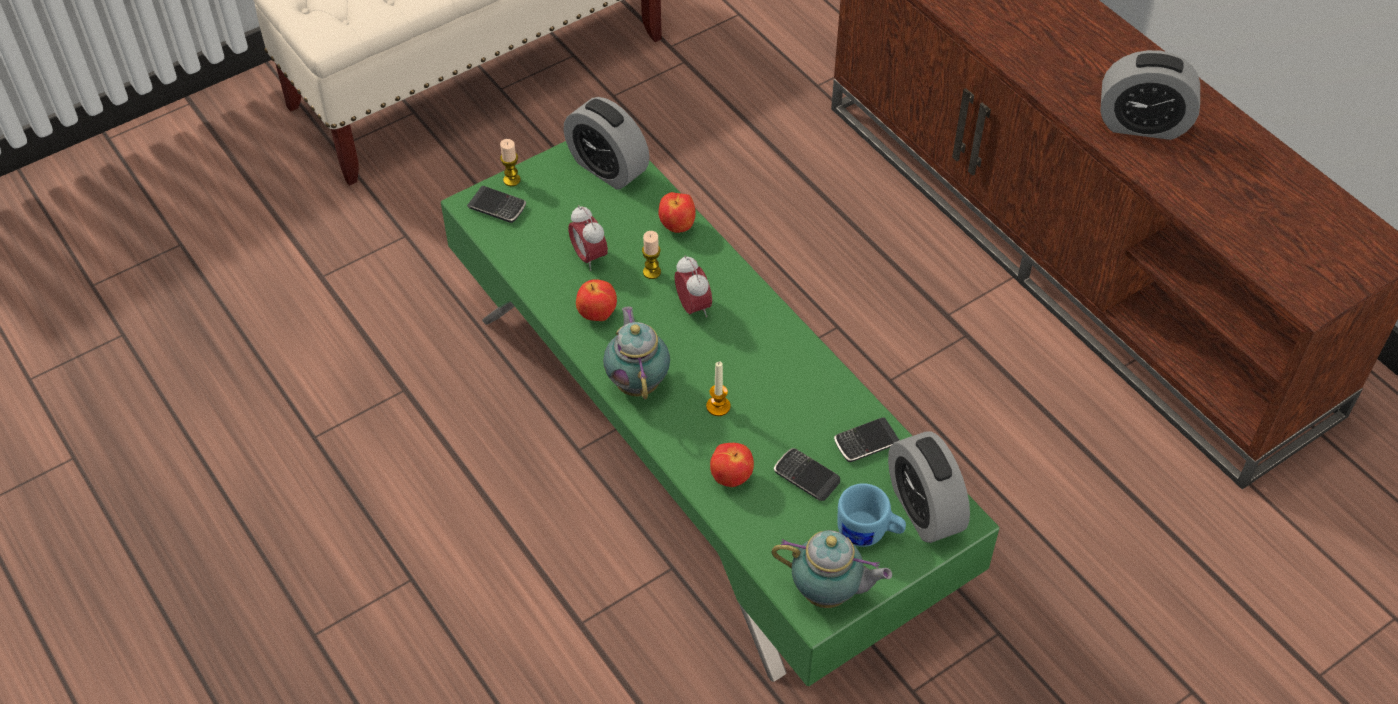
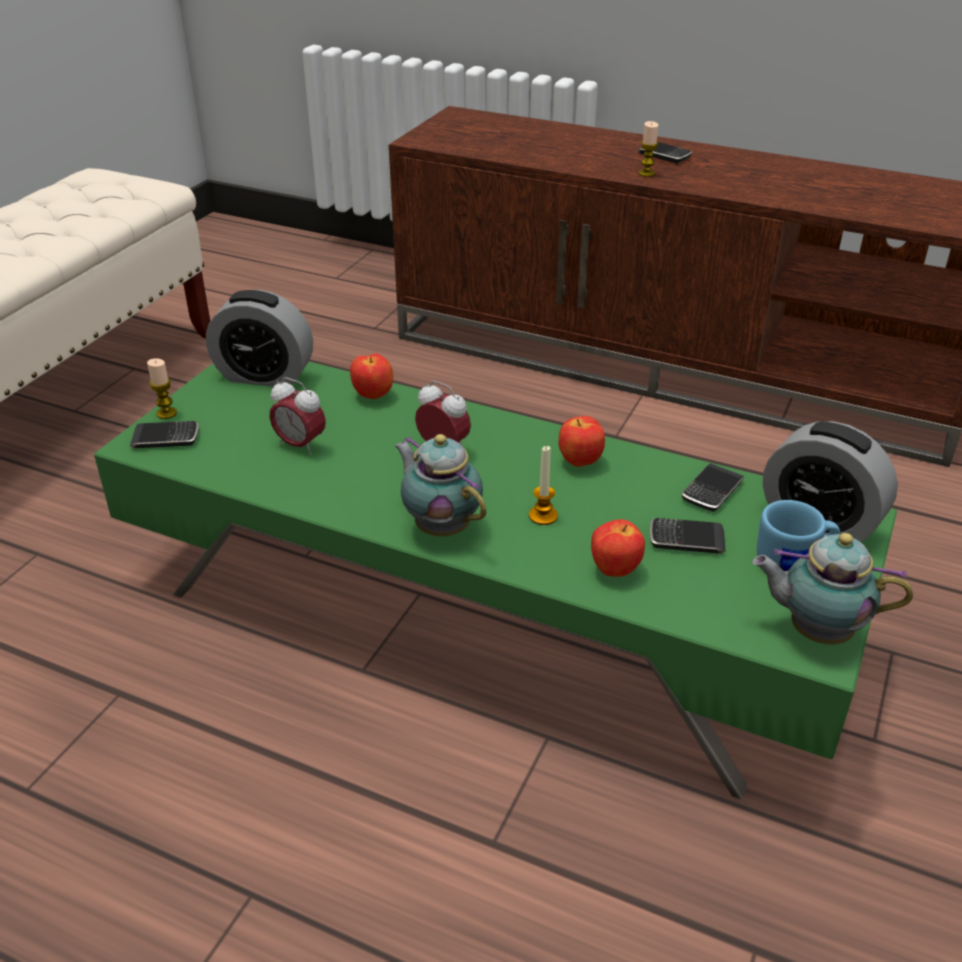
camera: 30 degrees left, 15 degrees down
apple [576,280,617,321] -> apple moved to [558,416,605,467]
candle [642,231,661,279] -> candle moved to [638,121,659,177]
teapot [771,530,892,608] -> teapot turned 150 degrees counterclockwise [752,533,913,644]
alarm clock [1100,50,1200,140] -> none
none -> phone [637,142,692,163]

